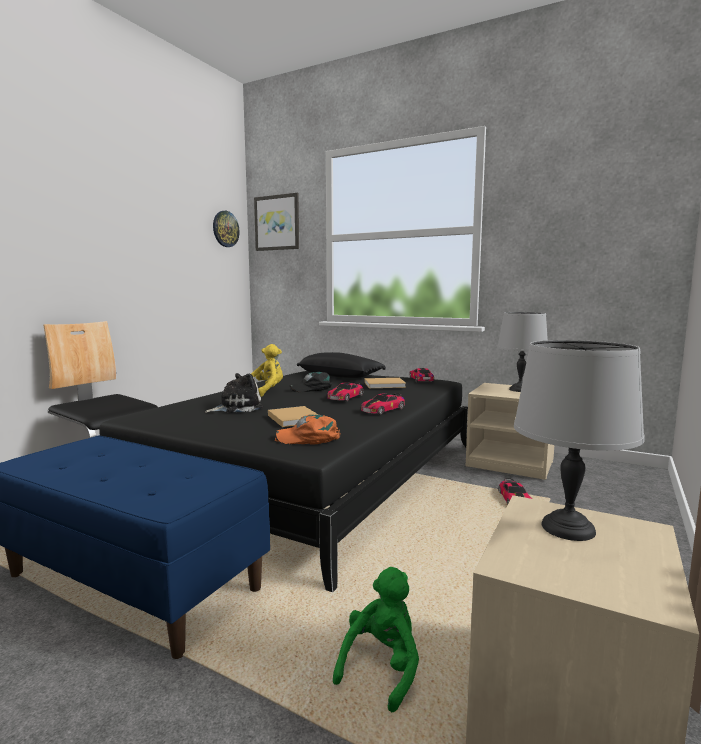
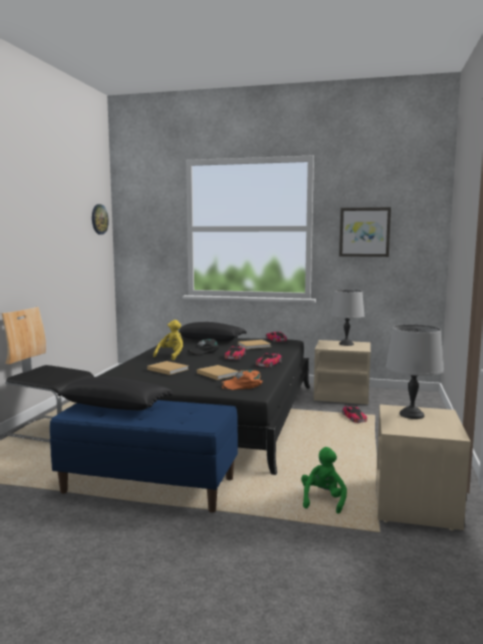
camera: 15 degrees left, 0 degrees up
plush toy [205,373,263,413] -> beige book [147,361,189,375]
picture [254,193,299,251] -> picture moved to [339,207,391,257]
none -> black pillow [57,377,173,410]

